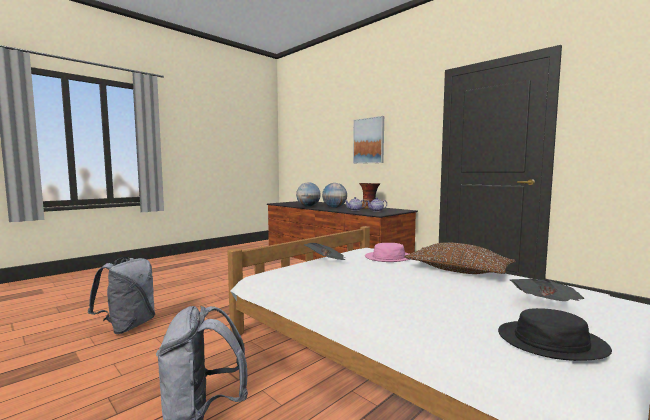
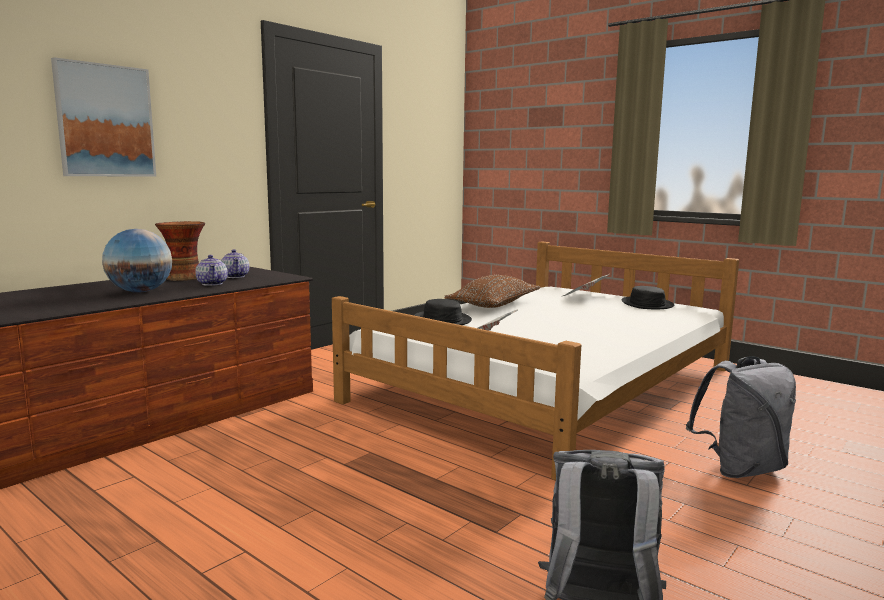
camera: 95 degrees left, 5 degrees up
globe [296,182,321,207] -> none
pink hat [365,243,410,262] -> black hat [414,299,472,325]

